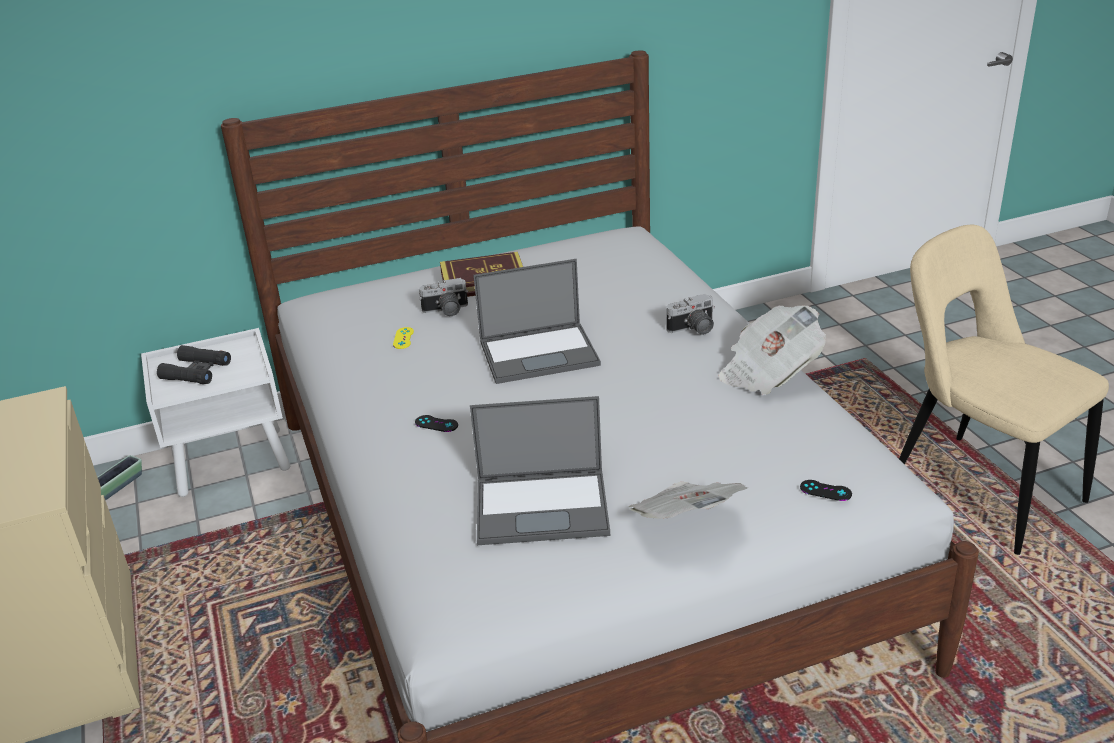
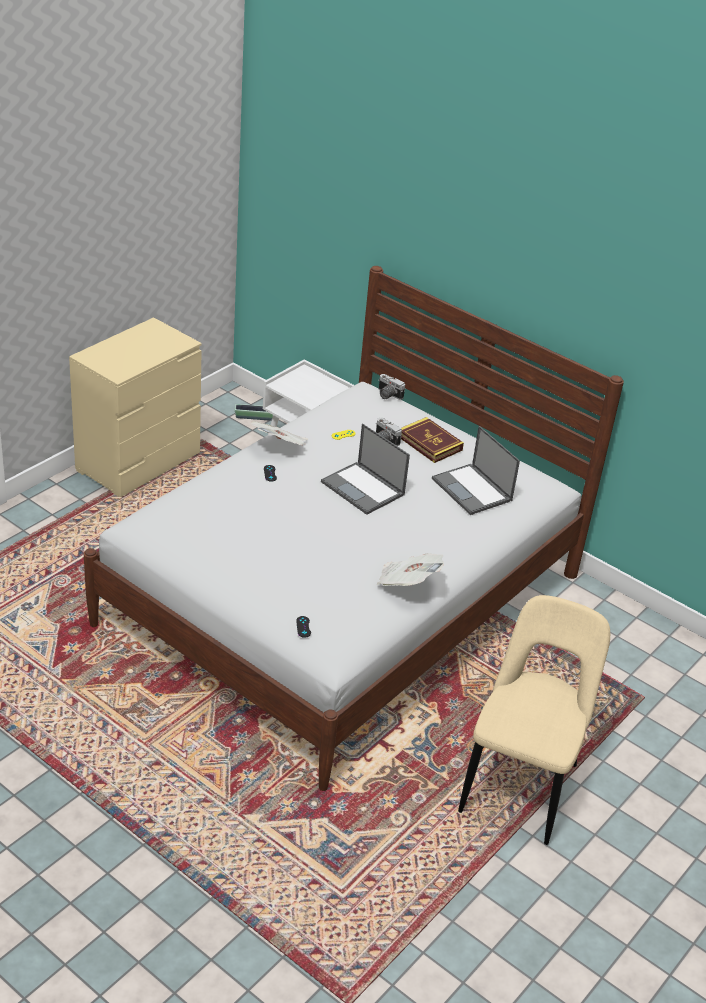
camera: 55 degrees right, 5 degrees up
black binoculars [157,345,231,384] -> none
laptop [470,396,610,545] -> laptop moved to [432,426,520,515]
newspaper [628,481,748,519] -> newspaper moved to [251,421,308,446]
camera [667,293,715,335] -> camera moved to [378,374,405,400]

